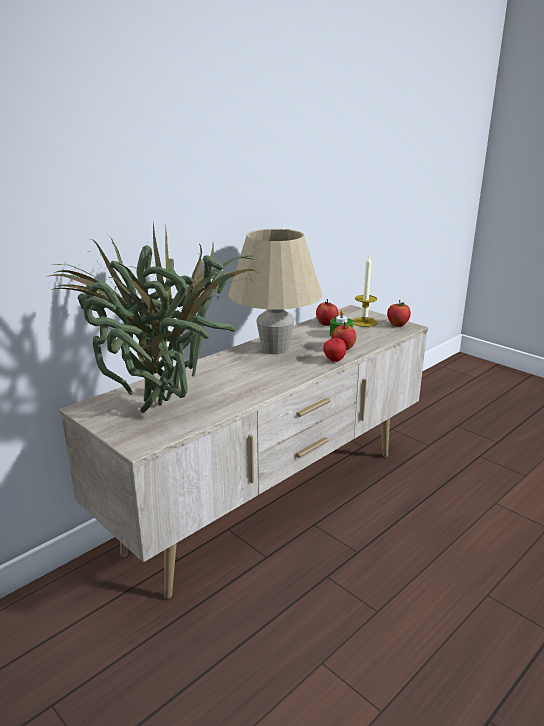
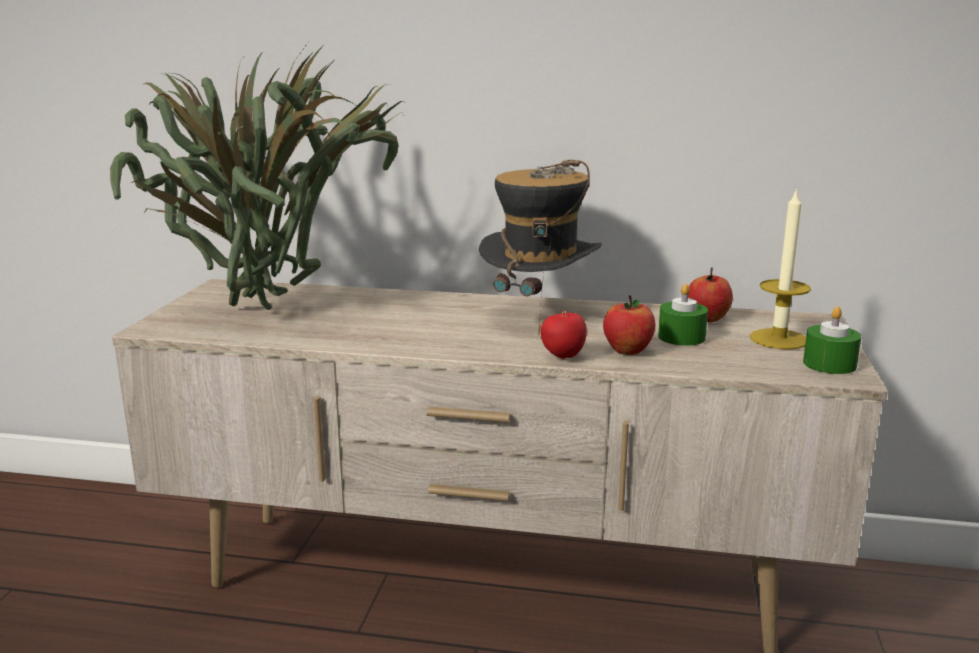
camera: 55 degrees right, 5 degrees down
beige table lamp [228,229,322,354] -> hat [479,160,602,337]
apple [387,300,411,327] -> green candle [803,307,861,374]

